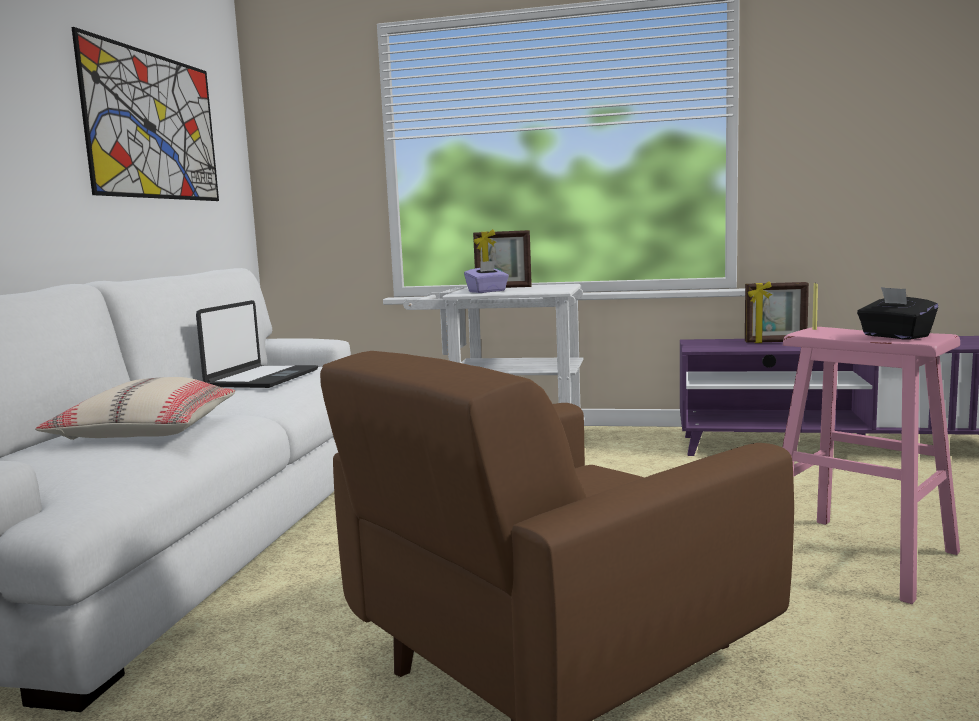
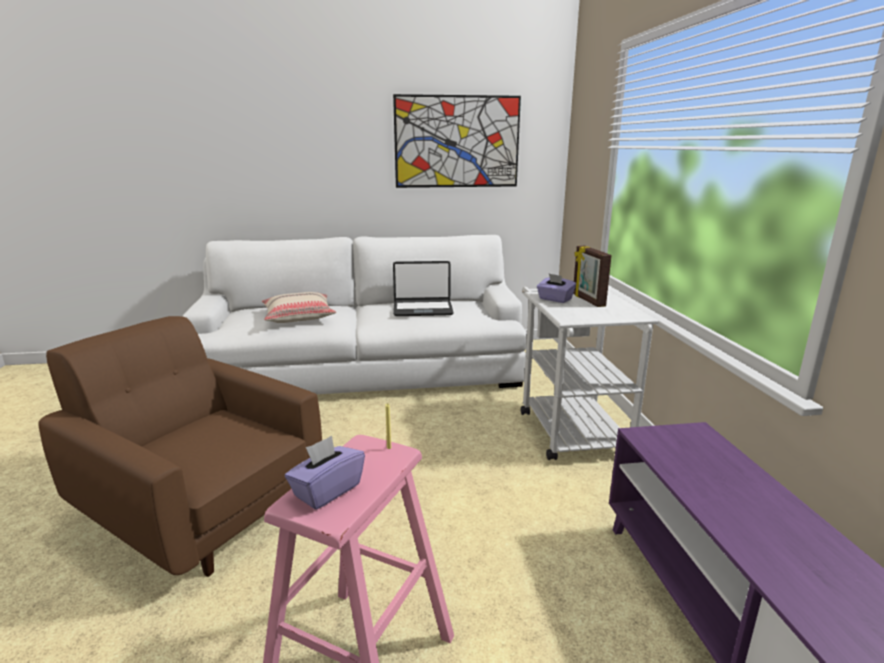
camera: 70 degrees right, 10 degrees up
picture frame [745,281,809,343] -> none
black tissue box [857,287,938,340] -> purple tissue box [285,436,365,510]

